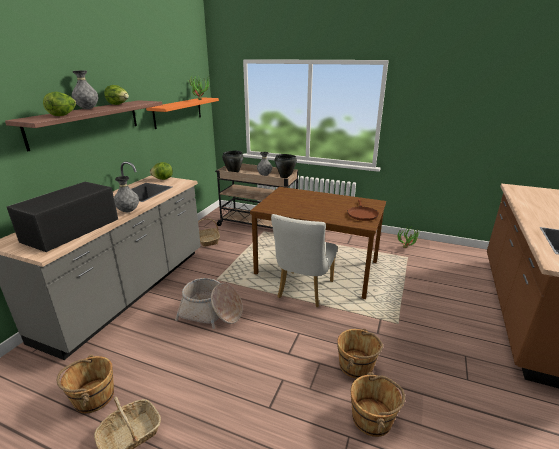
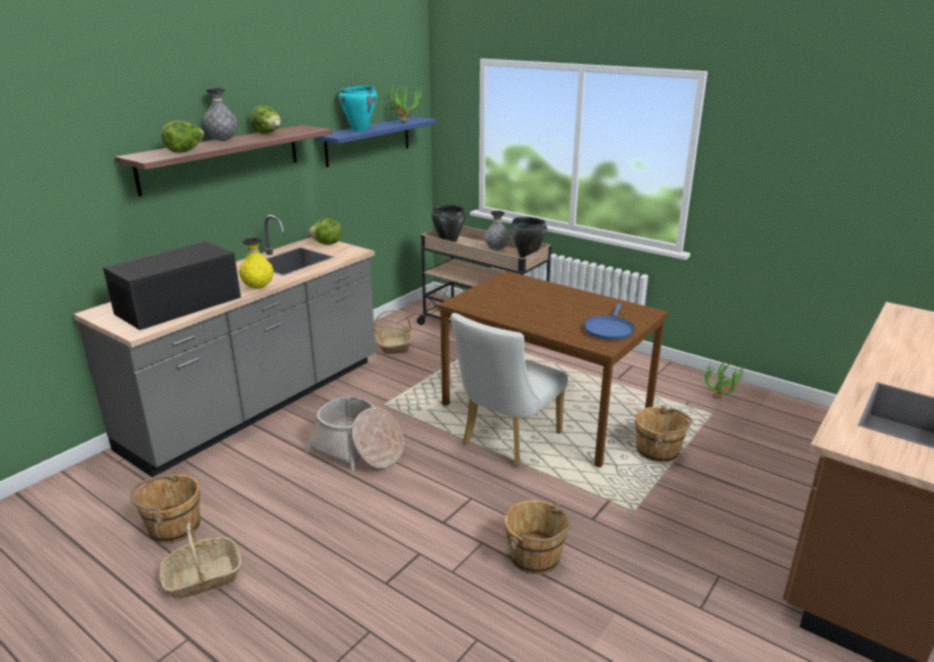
camera: 15 degrees right, 0 degrees up
grey vase [114,176,139,212] -> yellow vase [239,237,274,289]
orange shelf [146,97,219,129] -> blue shelf [314,117,437,167]
brown frying pan [347,199,379,221] -> blue frying pan [584,304,635,340]
brown bucket [351,372,405,437] -> brown bucket moved to [635,406,692,462]
none -> turquoise cooking pot [339,85,377,131]

